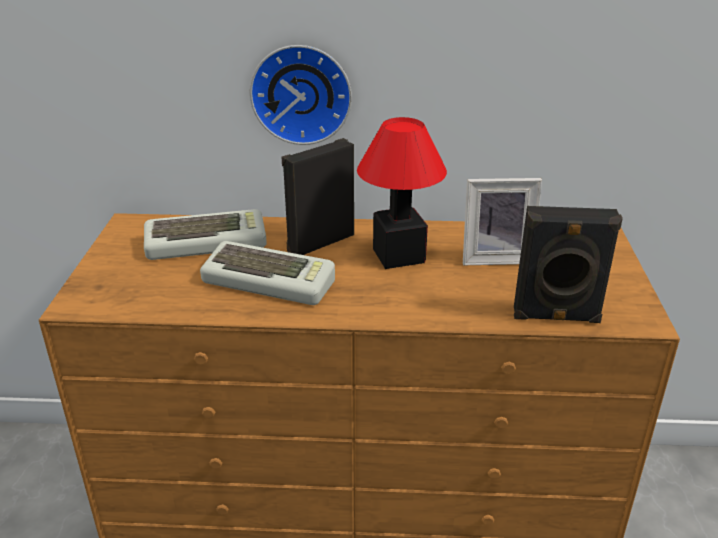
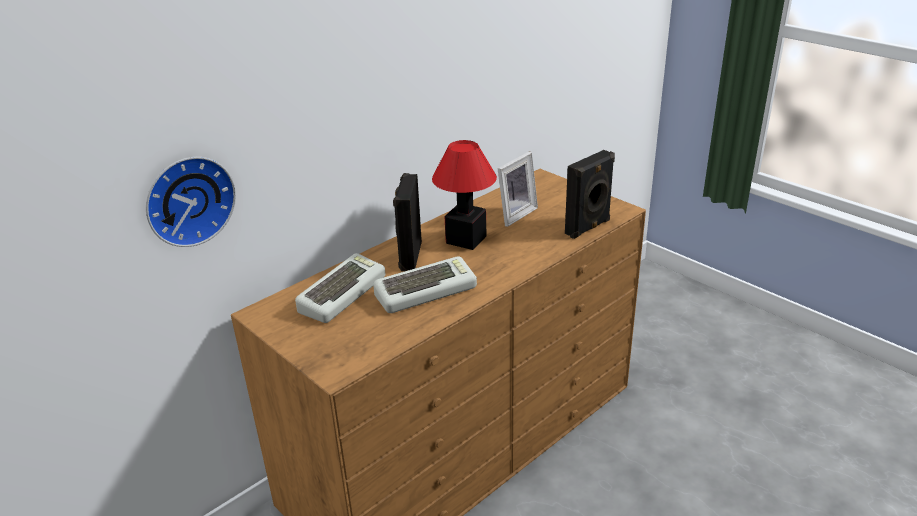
camera: 45 degrees left, 0 degrees up
wall clock [250,45,352,145] -> wall clock moved to [146,157,236,247]

